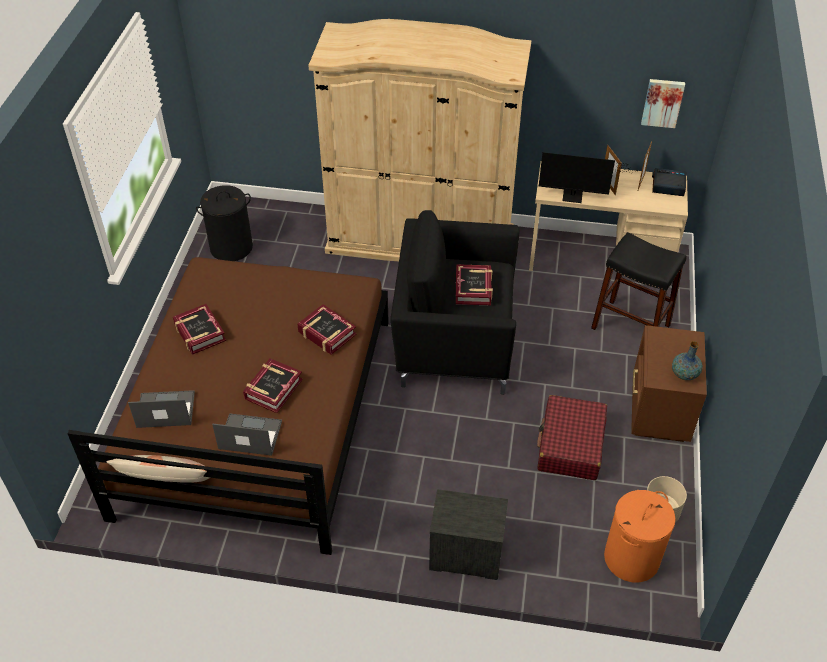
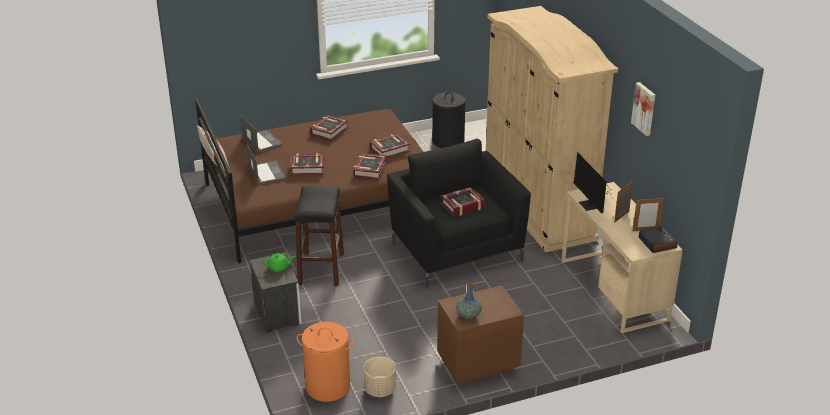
camera: 60 degrees right, 15 degrees down
red suitcase [537,395,607,480] -> none
black stool [591,232,687,330] -> black stool moved to [295,186,344,286]
picture [641,79,685,128] -> picture moved to [631,82,655,136]
none -> green teapot [262,253,295,272]
none -> book [370,133,411,158]

